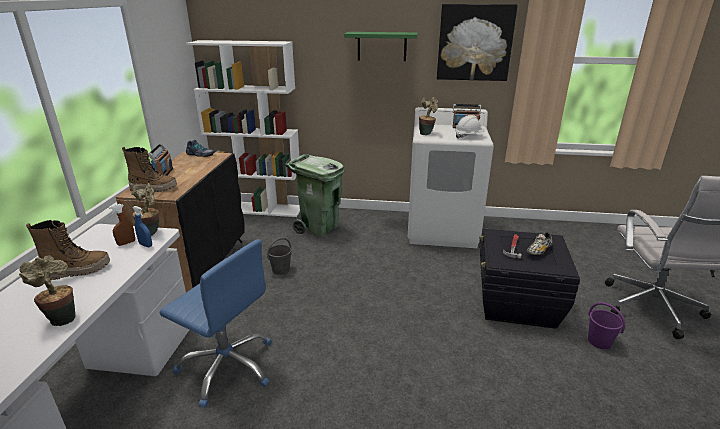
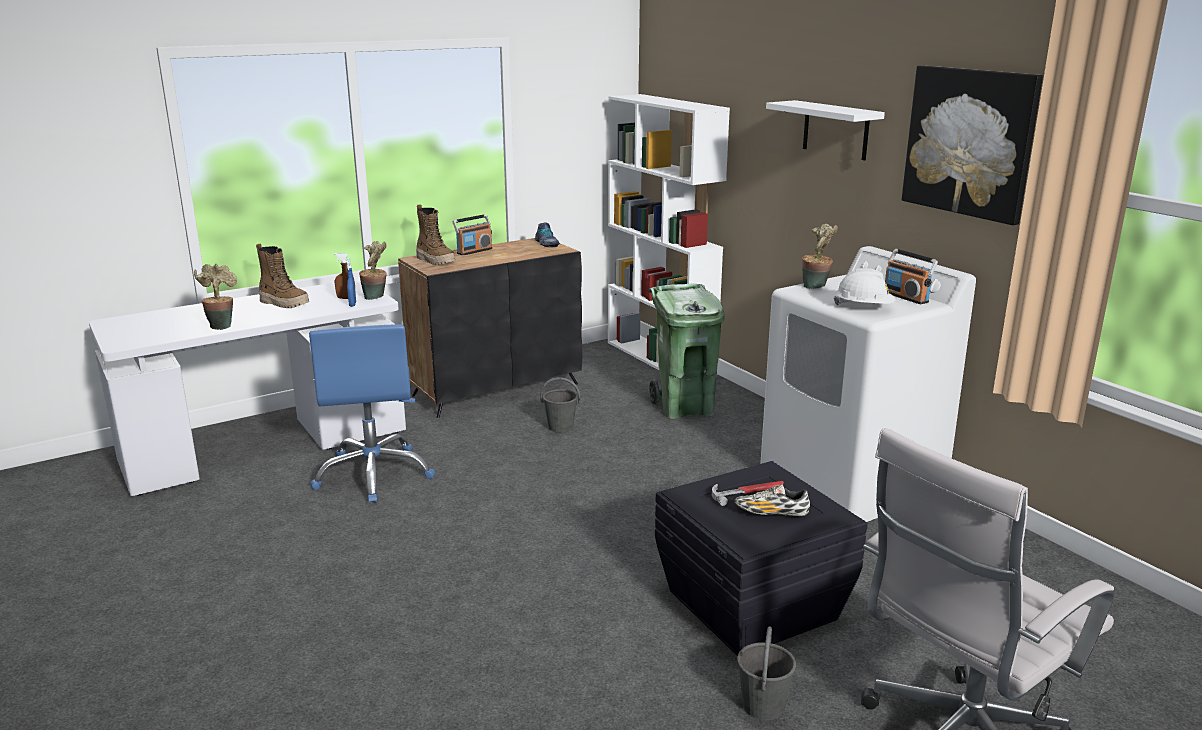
camera: 50 degrees right, 5 degrees down
green shelf [344,32,418,61] -> white shelf [766,100,885,160]
purple bucket [588,302,625,349] -> grey bucket [737,626,796,720]

